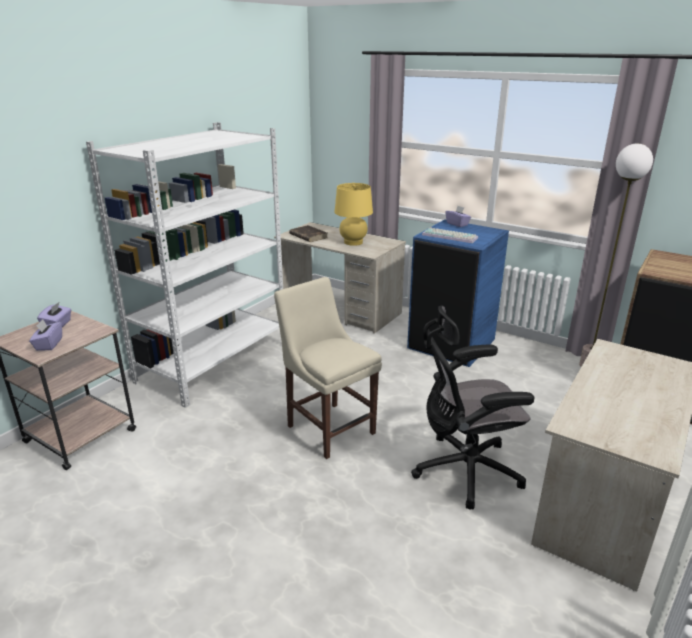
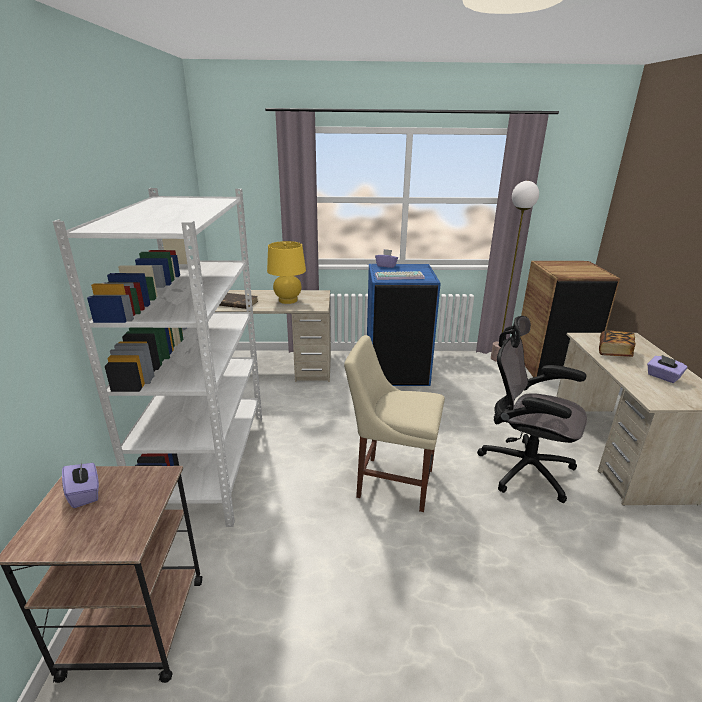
camera: 35 degrees left, 0 degrees up
purple tissue box [29,319,62,351] -> purple tissue box moved to [647,355,688,383]
office chair [411,305,534,509] -> office chair turned 75 degrees clockwise [477,316,587,503]
none -> book [599,330,636,357]

